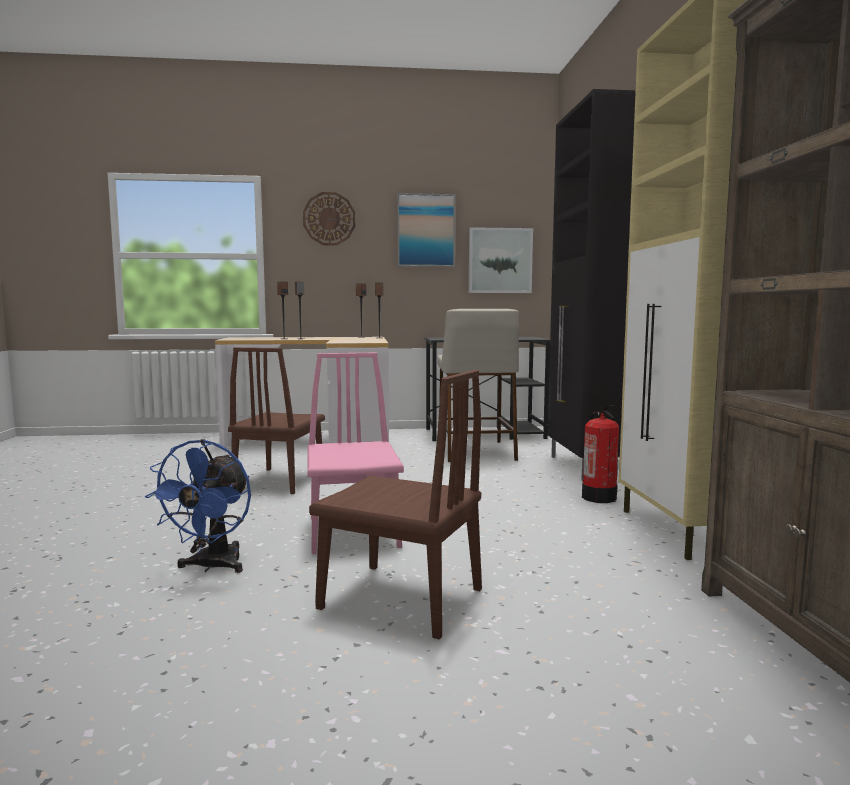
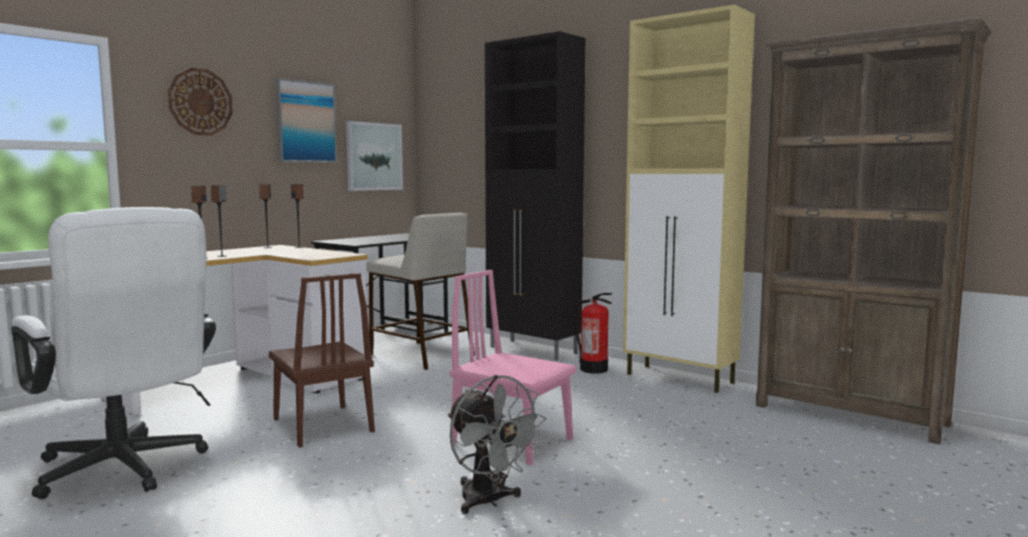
camera: 45 degrees left, 0 degrees up
blue fan [145,439,251,573] -> grey fan [448,375,547,514]
brown chair [309,370,482,639] -> none
none -> white office chair [11,207,216,499]

